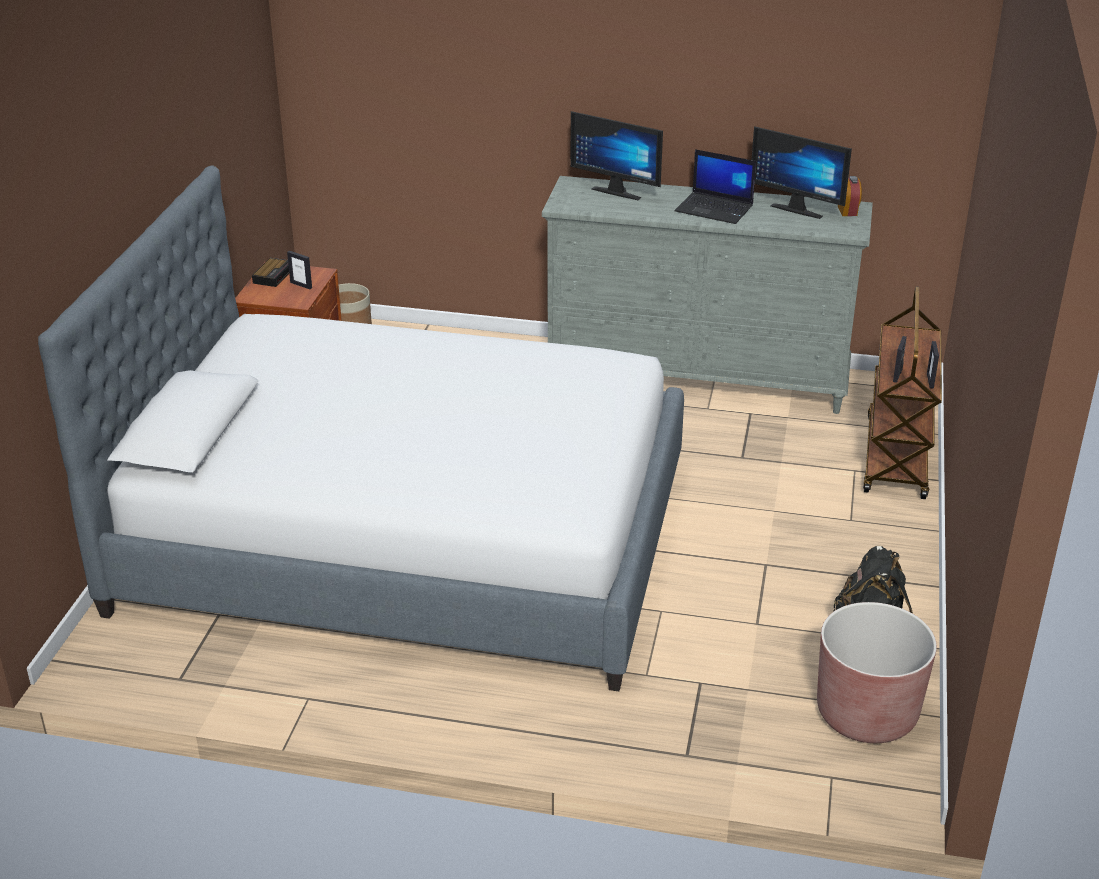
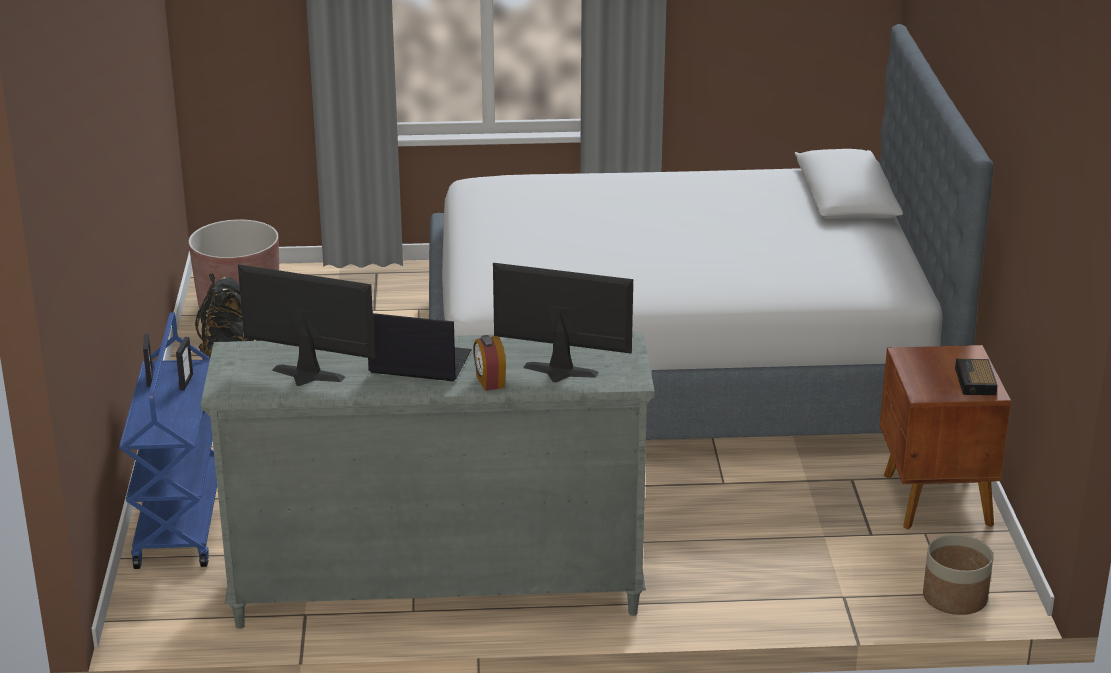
camera: 165 degrees right, 5 degrees down
picture frame [287,251,312,289] -> none
alarm clock [838,176,862,216] -> alarm clock moved to [473,335,506,391]
brown cart [863,287,942,499] -> blue cart [119,313,217,569]

